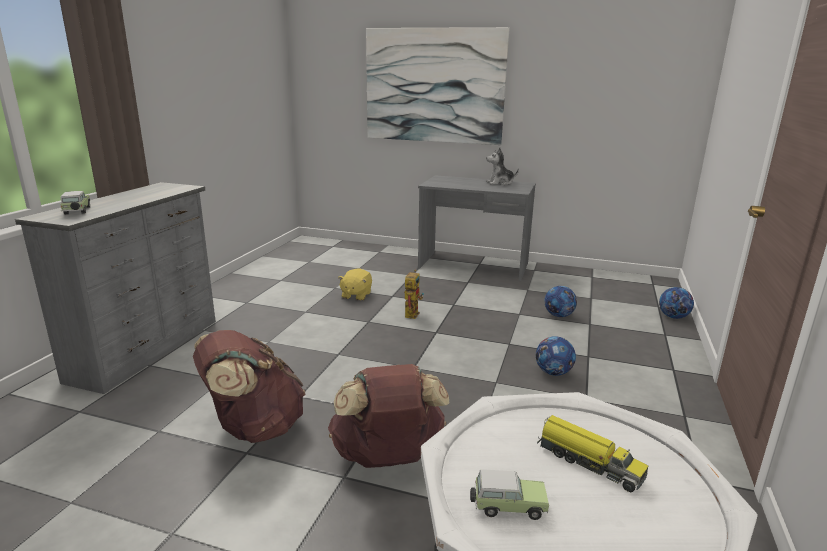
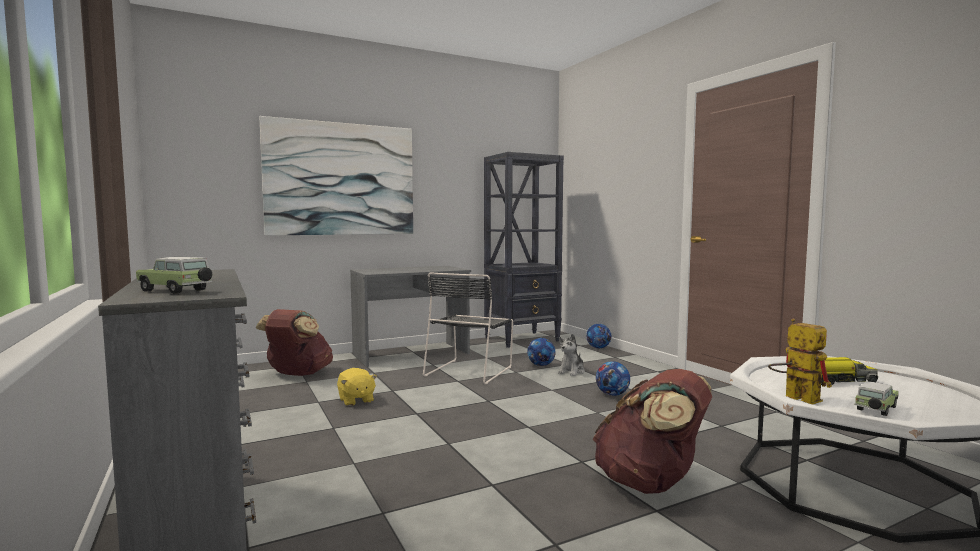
camera: 45 degrees left, 15 degrees down
brown backpack [193,330,305,443] -> brown backpack moved to [256,309,333,376]
toy robot [404,269,424,319] -> toy robot moved to [768,318,832,405]
plush toy [486,148,519,185] -> plush toy moved to [558,334,585,376]
none -> black chair [423,272,513,384]
none -> black bookcase [484,152,564,348]

